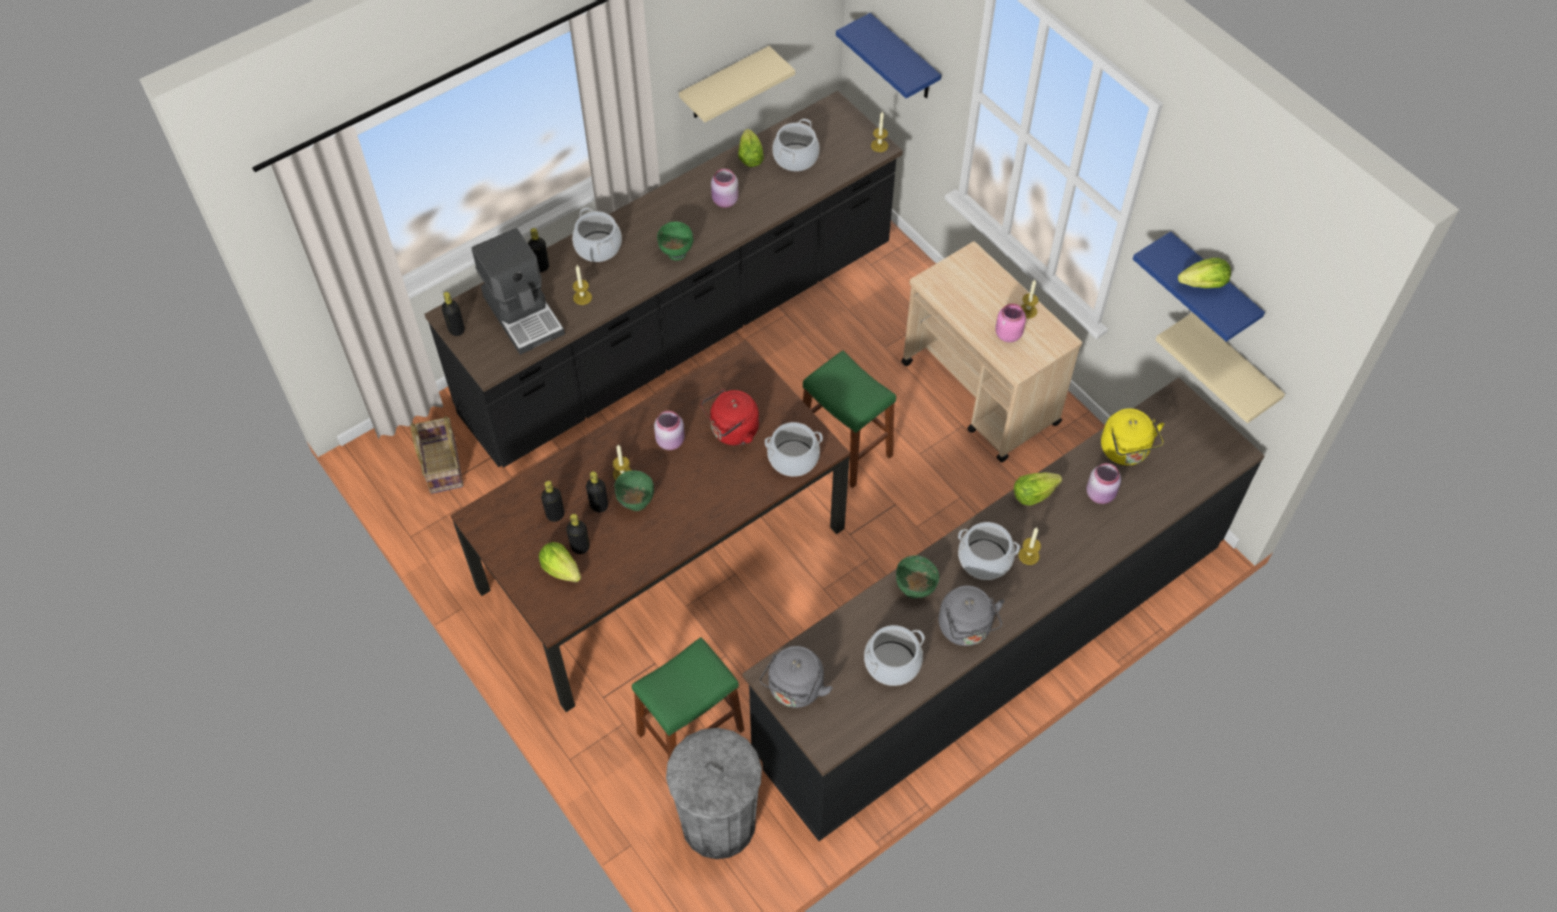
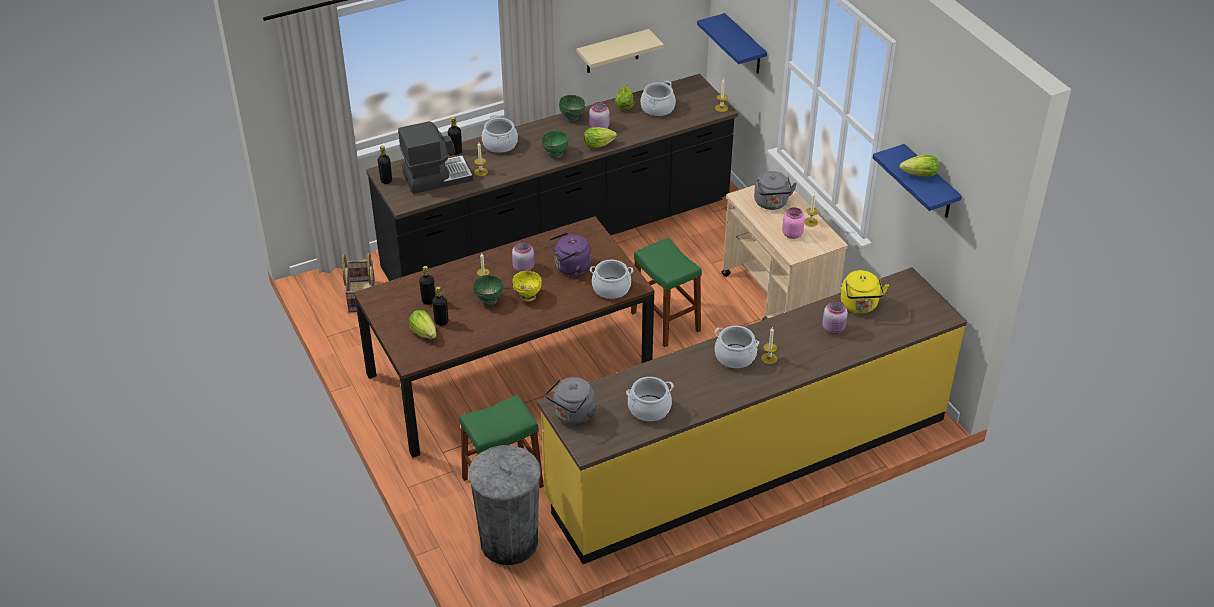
camera: 10 degrees right, 15 degrees down
coffee machine [471,228,565,355] -> coffee machine turned 90 degrees counterclockwise [398,121,473,194]
black bottle [586,471,608,512] -> none
red kettle [701,389,759,445] -> purple kettle [549,232,591,276]
black counter [743,377,1264,841] -> yellow counter [537,267,967,564]
green bowl [896,555,939,598] -> green bowl moved to [559,95,585,122]
grey kettle [939,586,1005,646] -> grey kettle moved to [754,171,797,210]
lettuce [1014,472,1062,505] -> lettuce moved to [584,127,617,148]
beige shelf [1156,312,1285,423] -> none
none -> yellow bowl [513,271,542,302]

